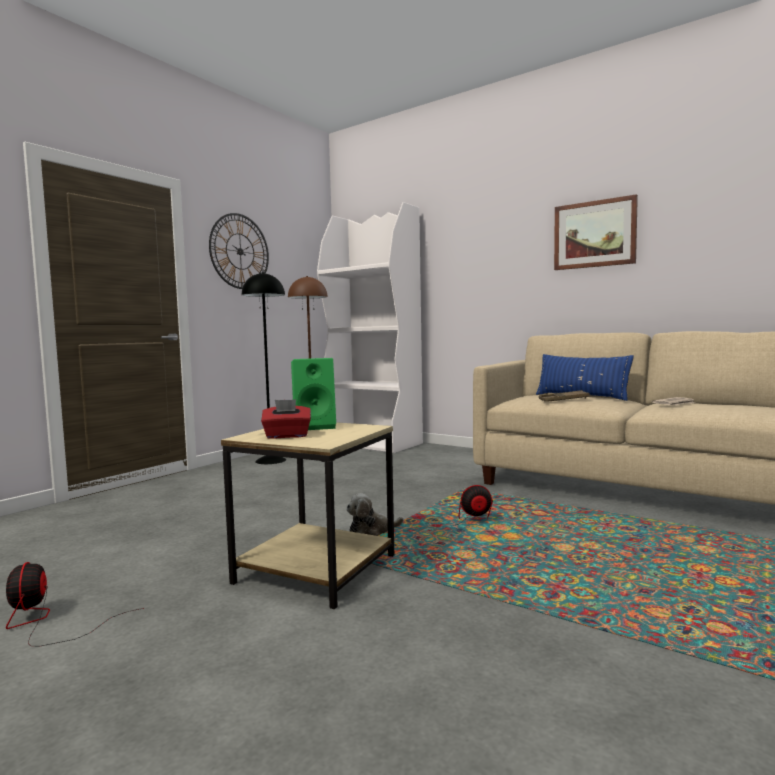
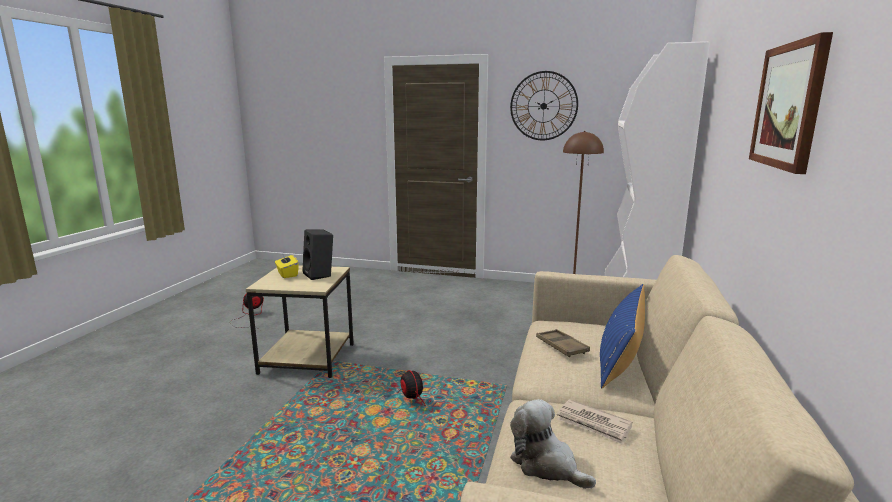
camera: 70 degrees right, 10 degrees up
black floor lamp [242,272,286,464] -> none
red tissue box [261,399,311,439] -> yellow tissue box [275,253,299,278]
green speaker [291,358,336,430] -> black speaker [302,229,333,280]
plush toy [346,493,404,536] -> plush toy moved to [510,399,596,489]

